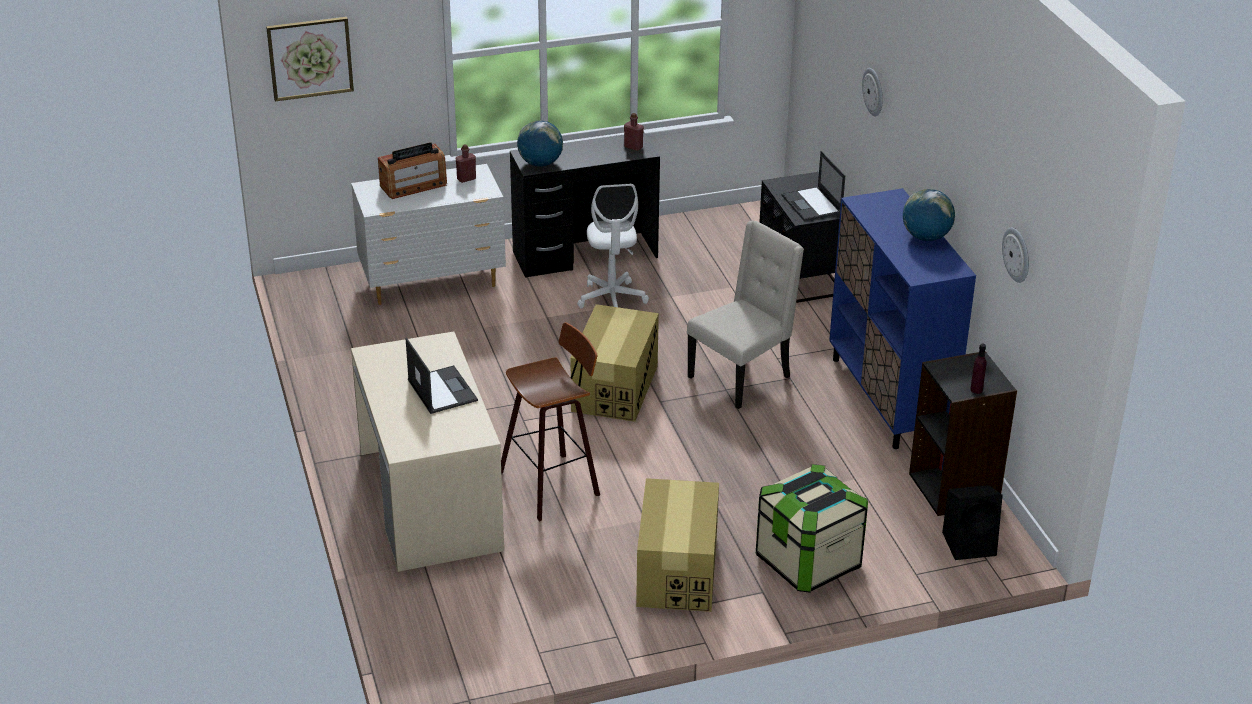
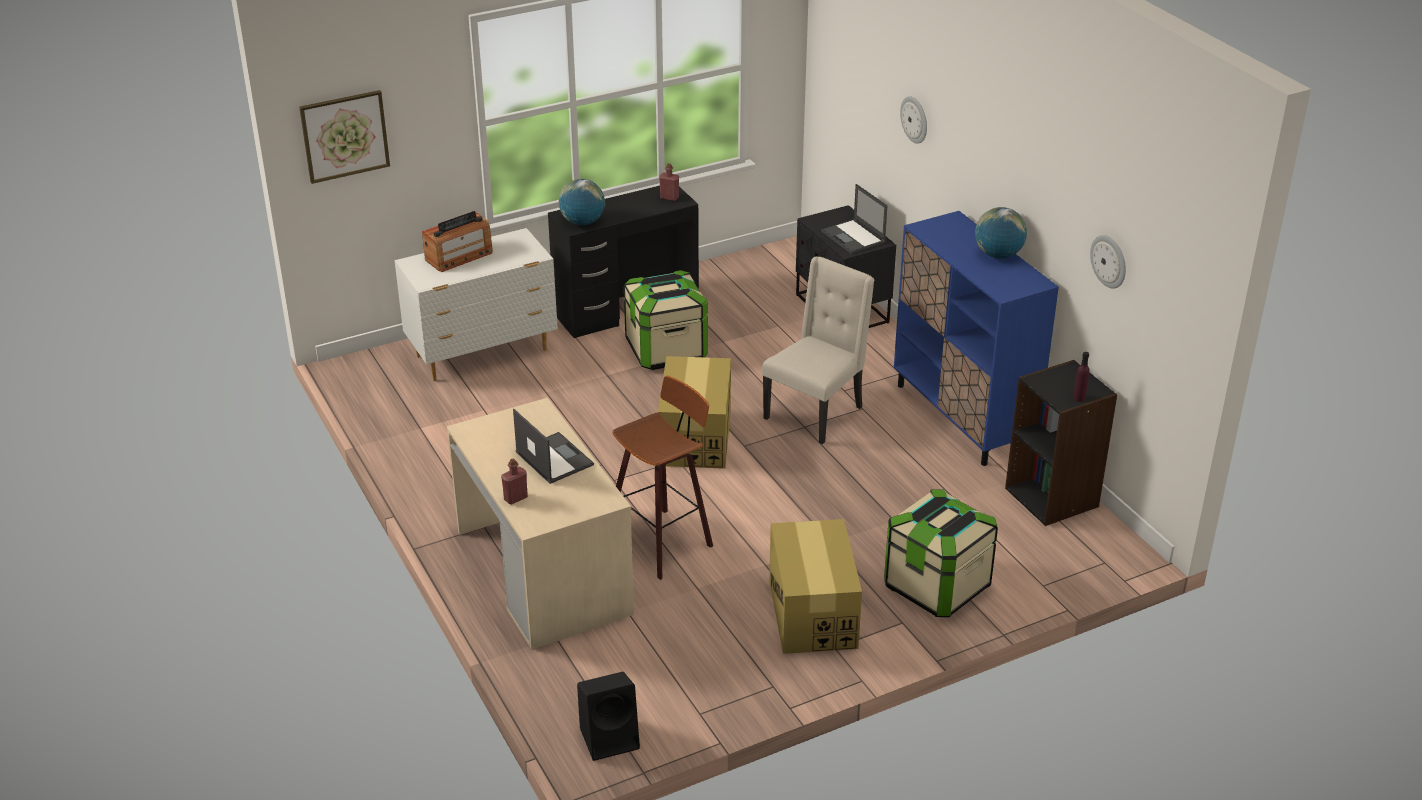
camera: 10 degrees left, 0 degrees up
red bottle [456,144,476,183] -> red bottle moved to [501,459,528,505]
white office chair [577,184,649,308] -> storage box [624,270,708,370]
black speaker [942,485,1003,560] -> black speaker moved to [577,672,640,761]

